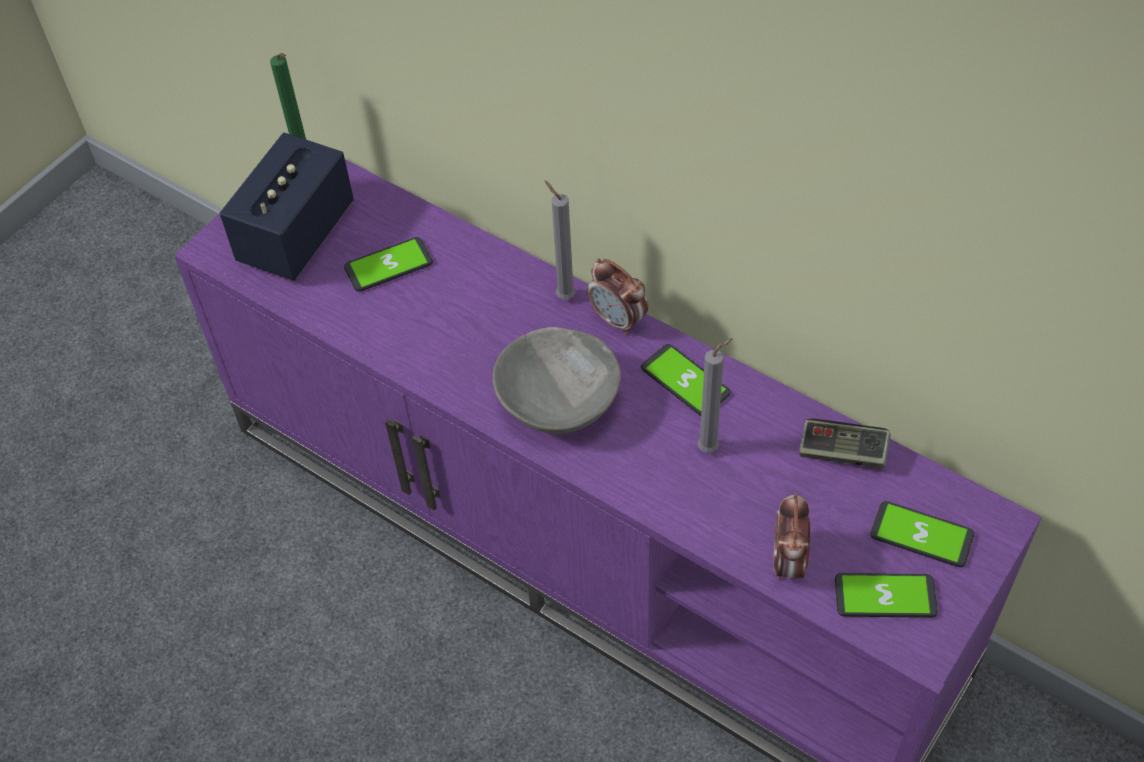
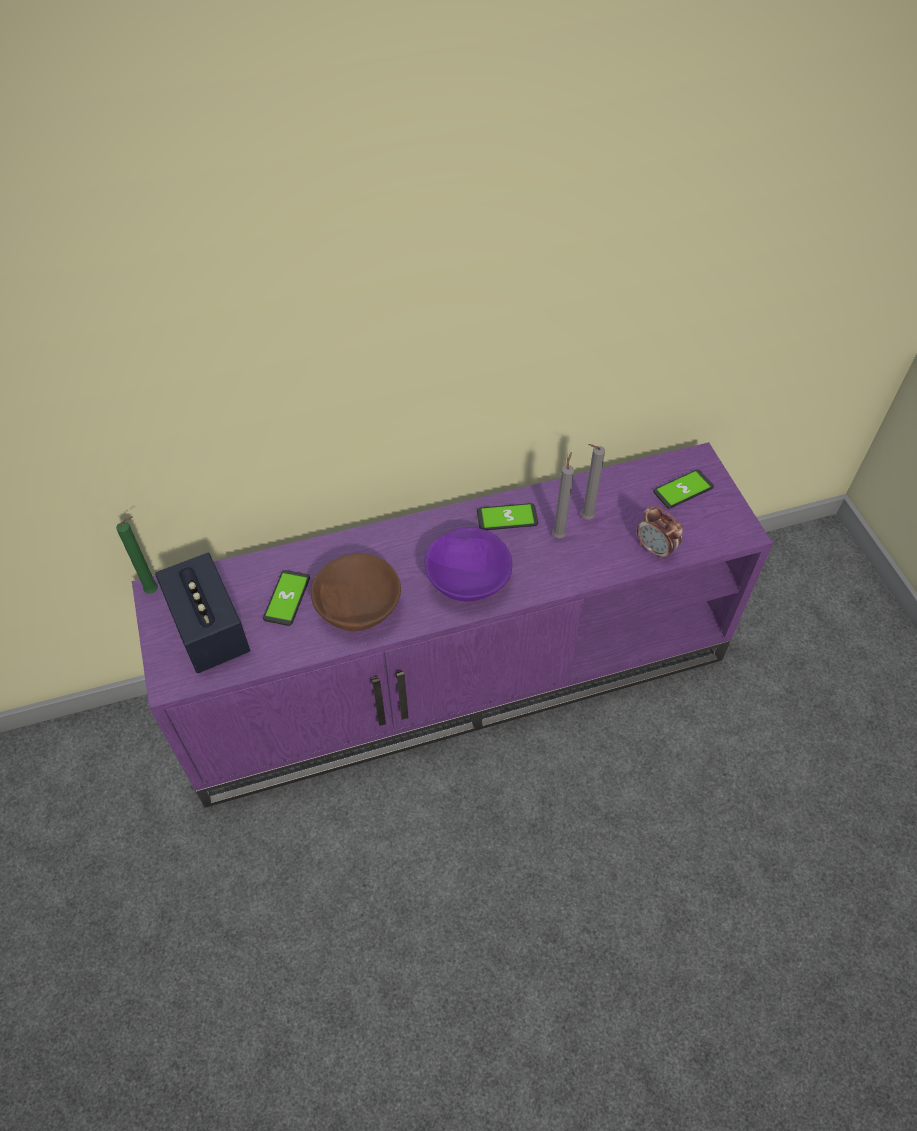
camera: 55 degrees left, 0 degrees up
grey bowl [493,327,621,434] -> purple bowl [425,527,512,602]
grey candle [545,180,575,299] -> grey candle moved to [581,444,605,519]
alarm clock [587,258,648,335] -> none
game controller [799,418,891,468] -> none
phone [835,573,938,618] -> none
none -> brown bowl [311,553,401,631]

